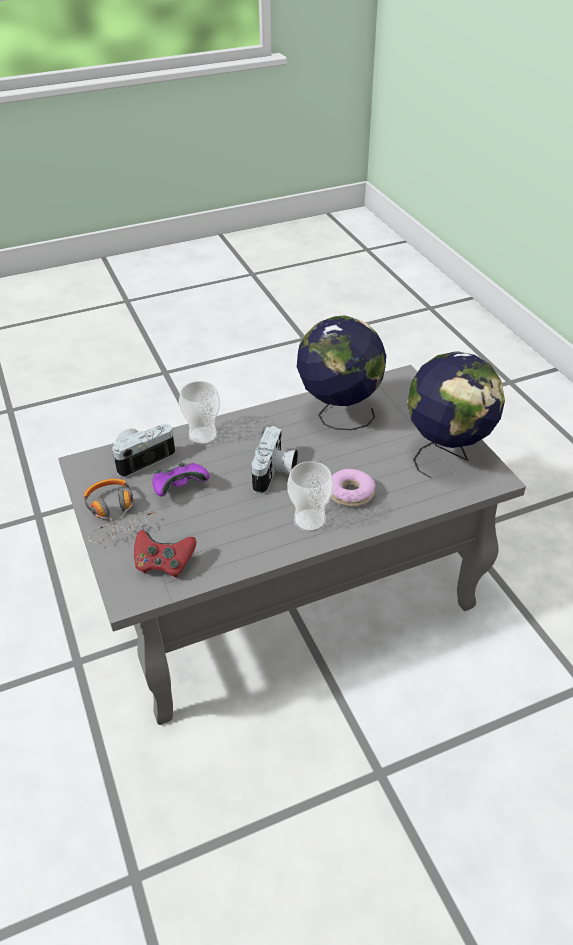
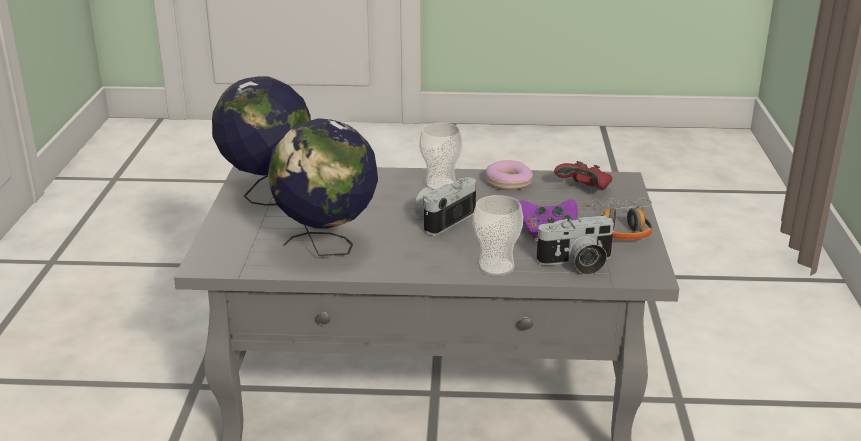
camera: 155 degrees left, 15 degrees down
donut [331,469,376,507] -> donut moved to [486,160,533,190]

